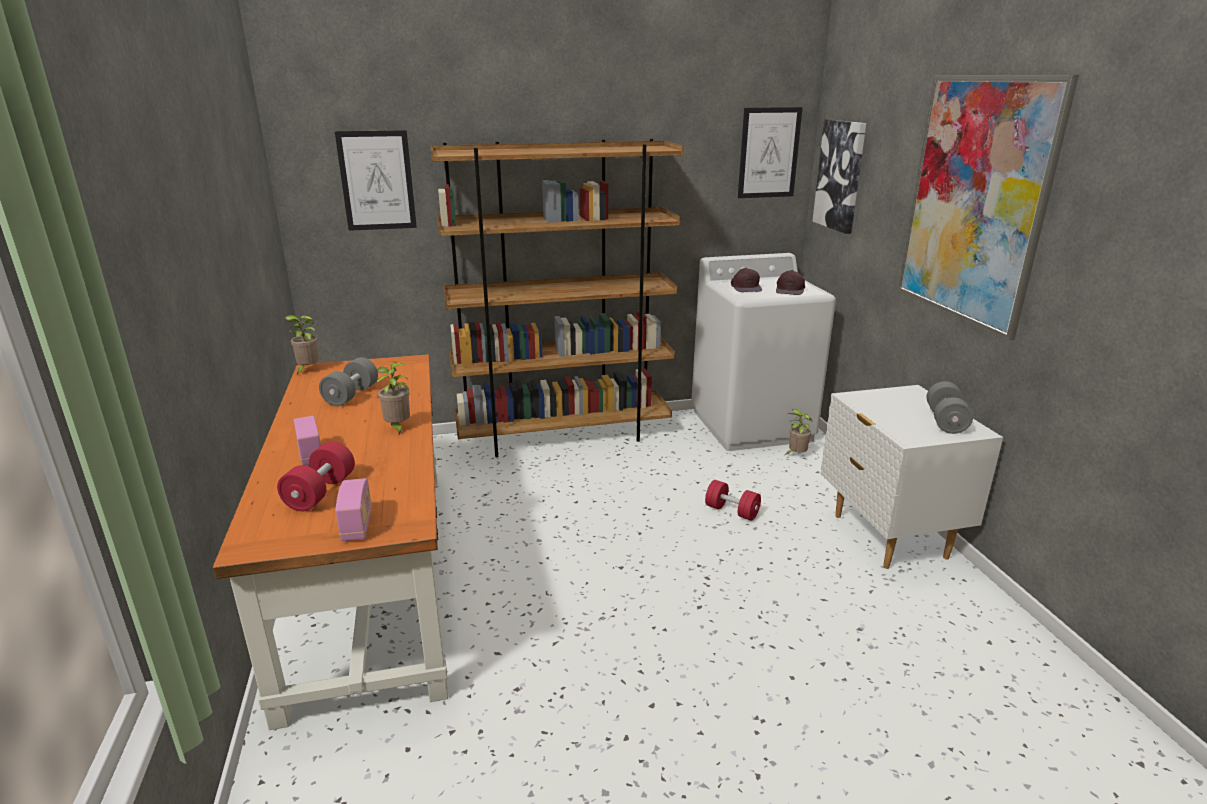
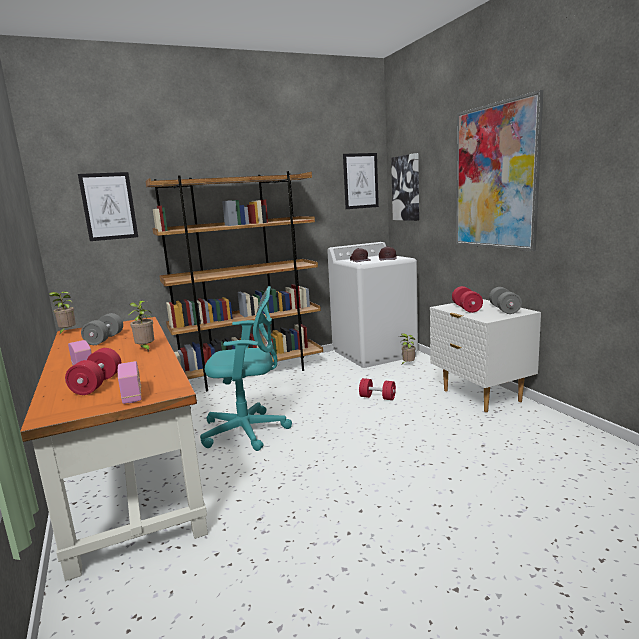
camera: 10 degrees left, 10 degrees down
none -> turquoise office chair [200,286,292,451]
none -> red dumbbell [452,286,483,313]

